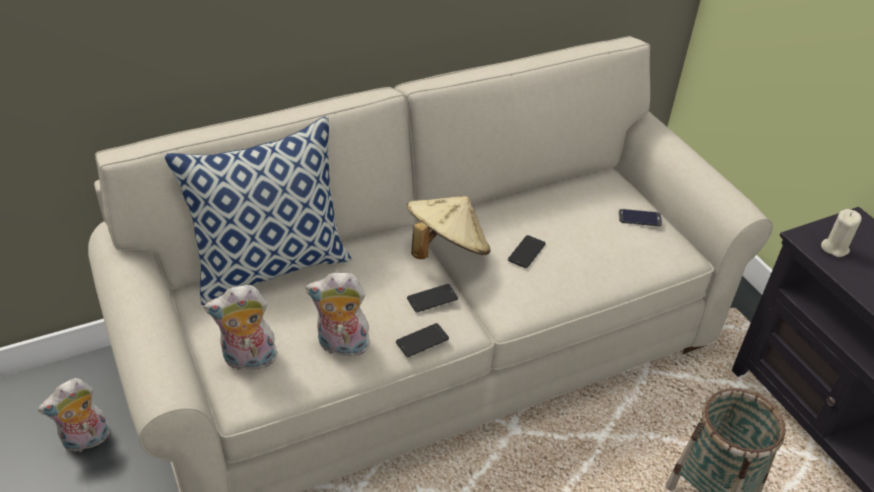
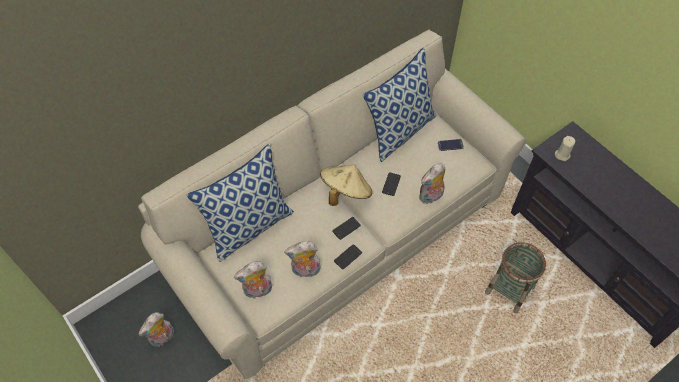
camera: 10 degrees left, 15 degrees up
none -> pillow [363,48,437,162]
none -> plush toy [419,163,445,204]

